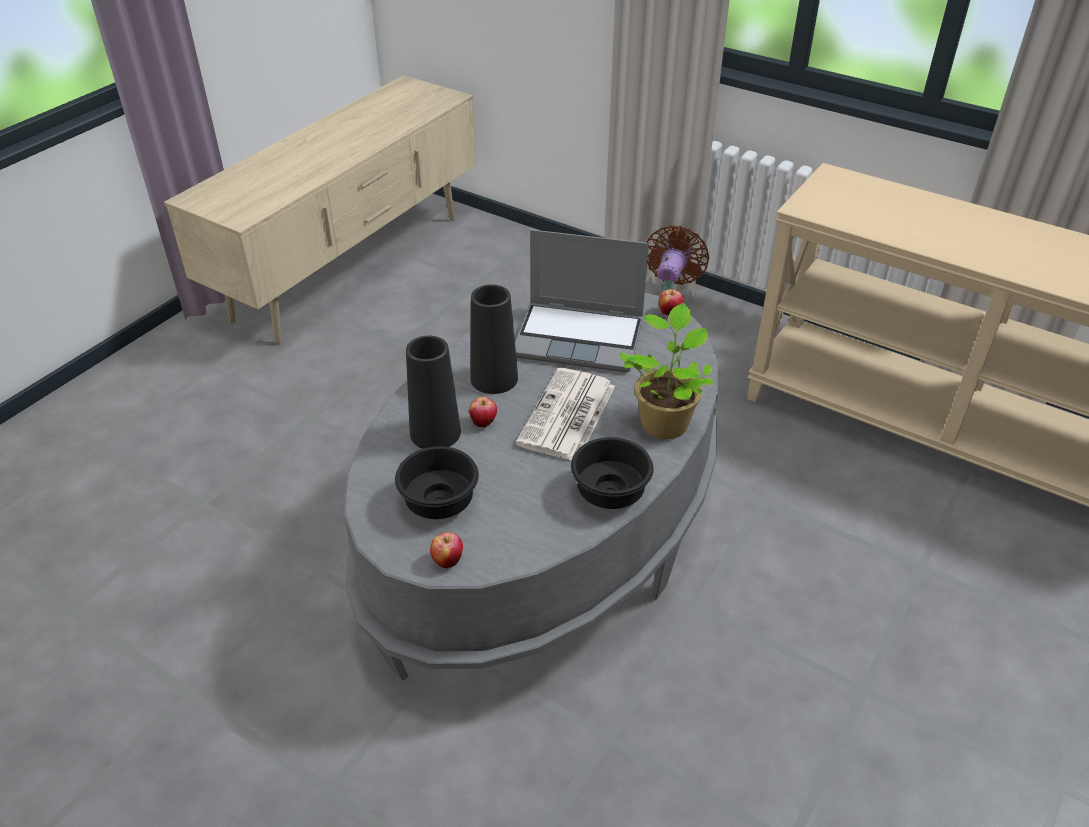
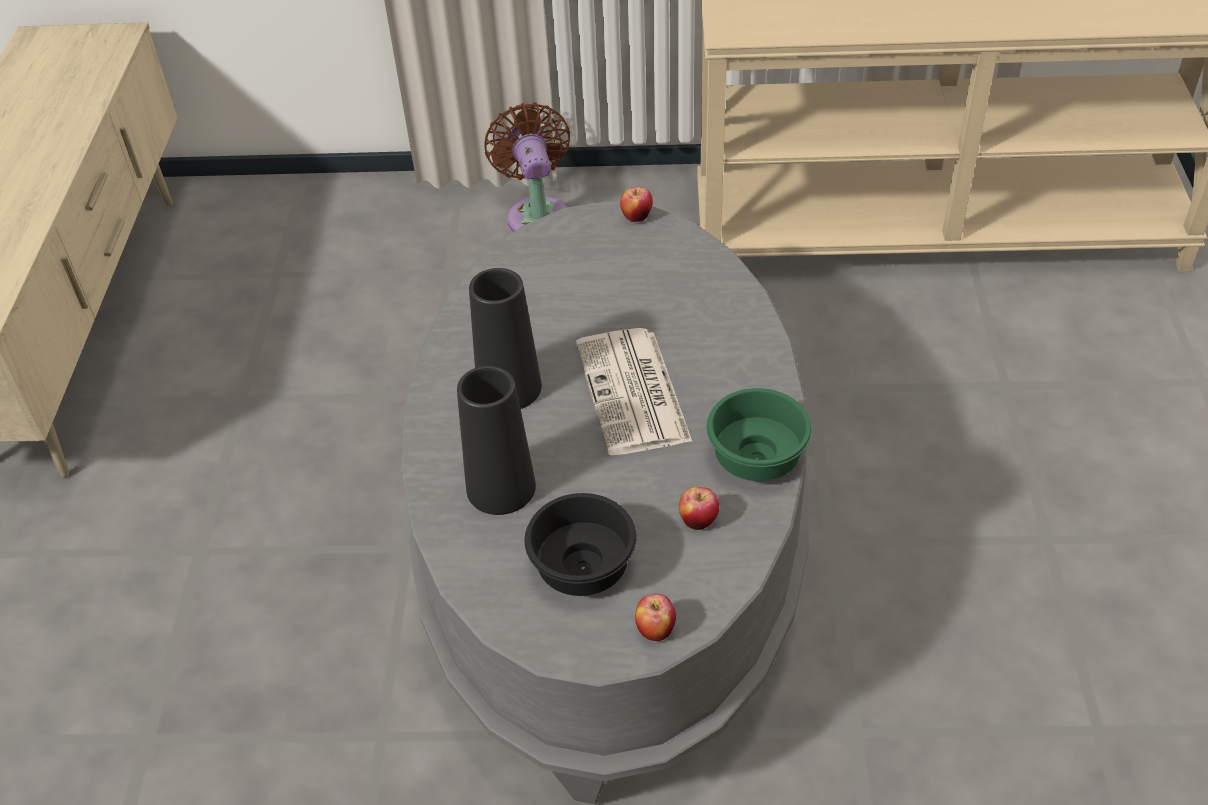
camera: 30 degrees left, 5 degrees up
apple [469,397,497,428] -> apple moved to [679,487,719,530]
laptop [515,230,649,372] -> none
black bowl [571,437,654,509] -> green bowl [707,388,812,481]
potted plant [619,303,714,439] -> none

